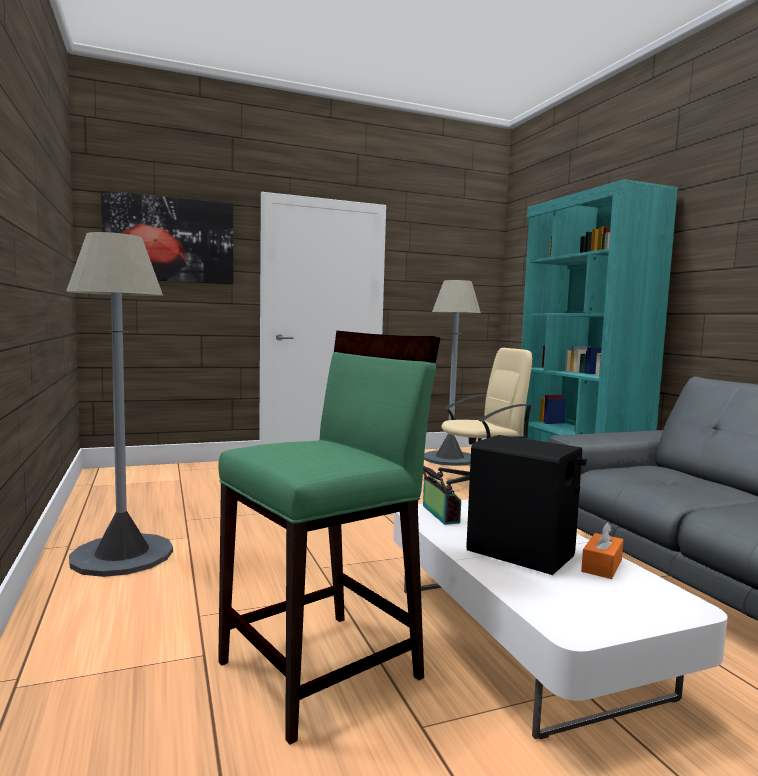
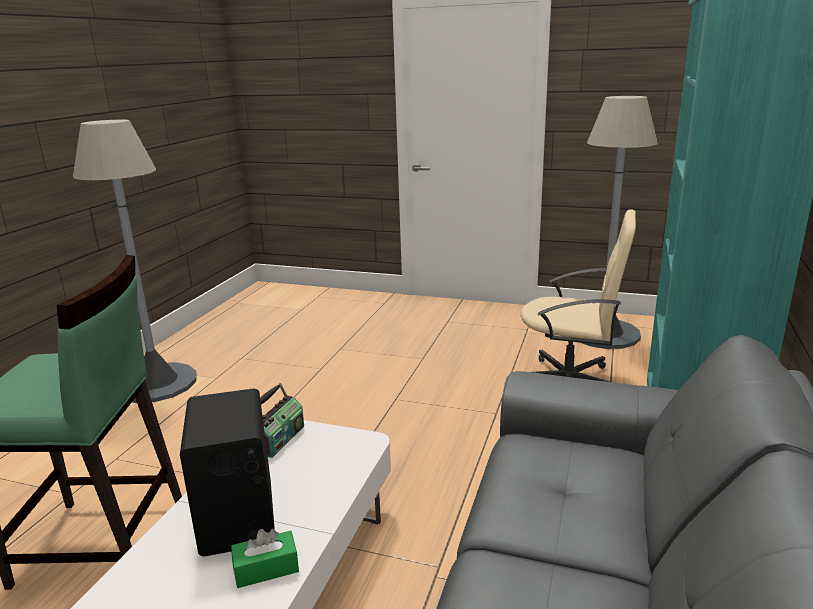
camera: 40 degrees right, 15 degrees up
picture [101,190,233,284] -> none
orange tissue box [581,522,623,579] -> green tissue box [231,529,299,588]

